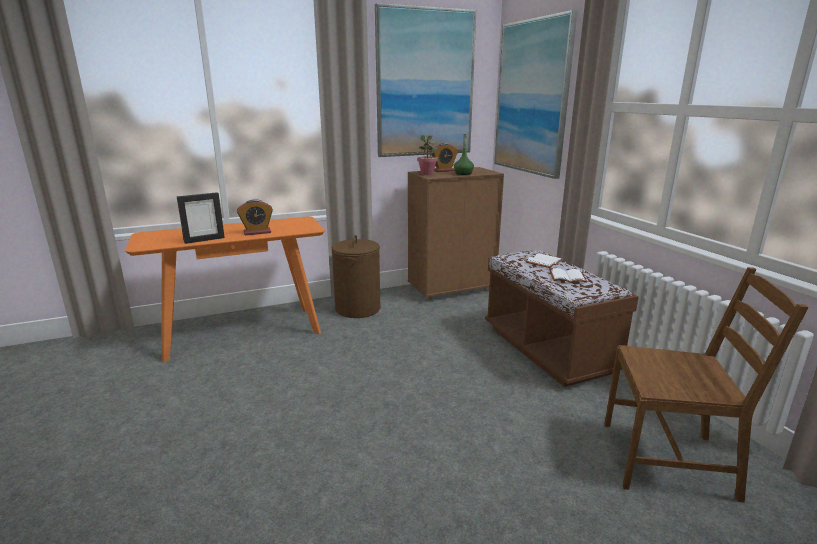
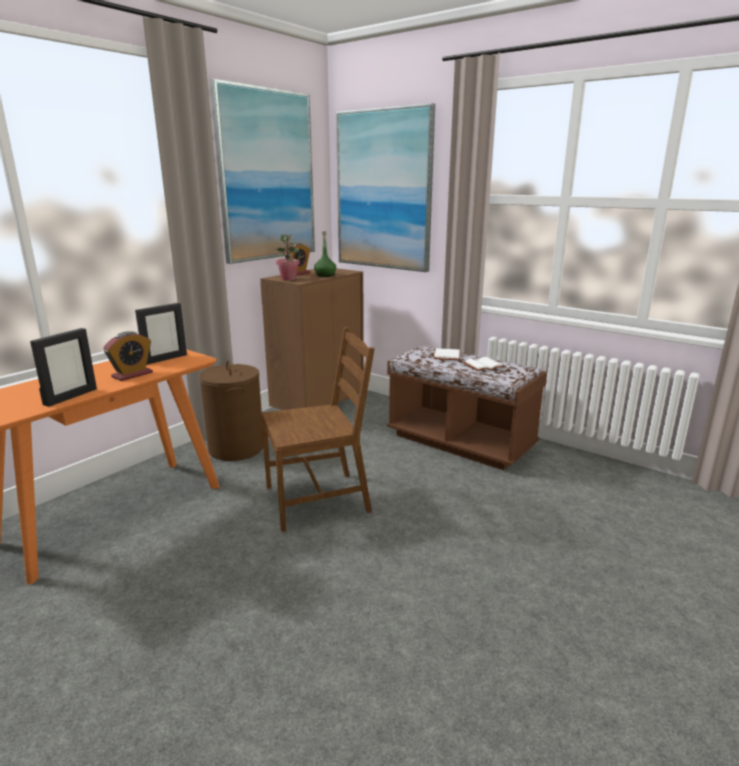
camera: 30 degrees left, 0 degrees up
brown chair [605,267,809,503] -> brown chair moved to [261,327,375,532]
none -> picture frame [135,303,187,365]

